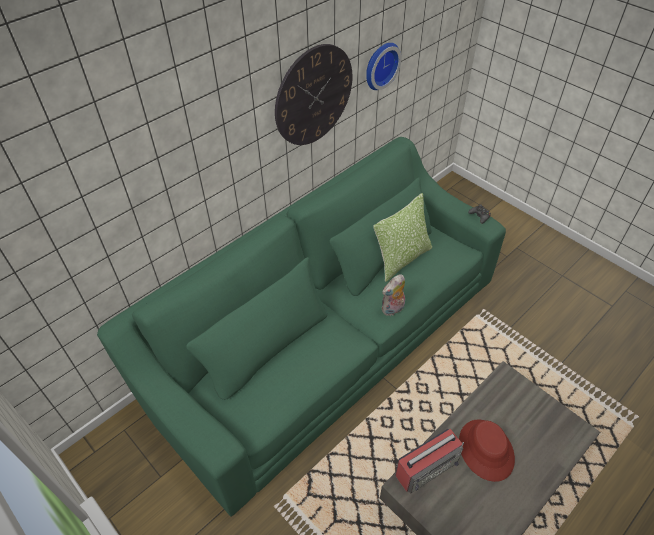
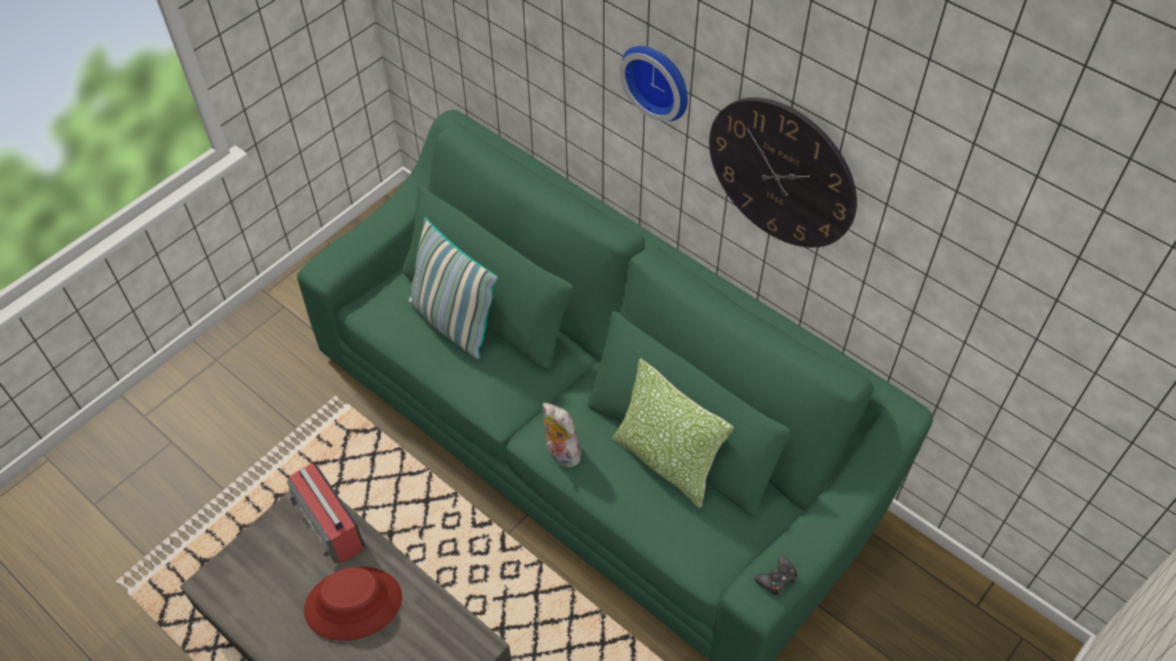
camera: 85 degrees right, 5 degrees up
wall clock [366,43,402,90] -> wall clock moved to [619,46,688,122]
none -> pillow [408,217,498,359]

